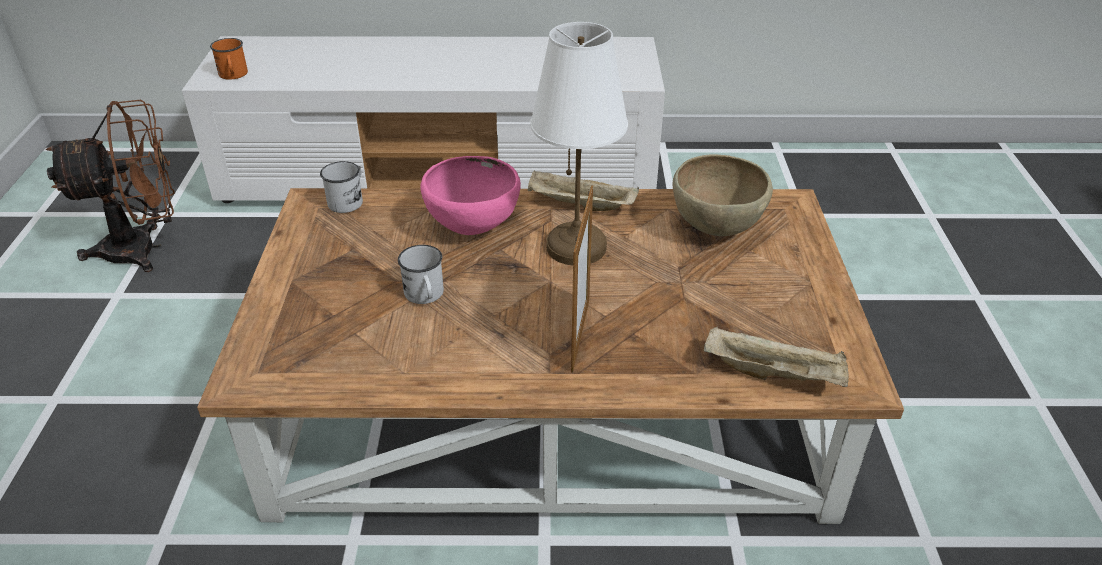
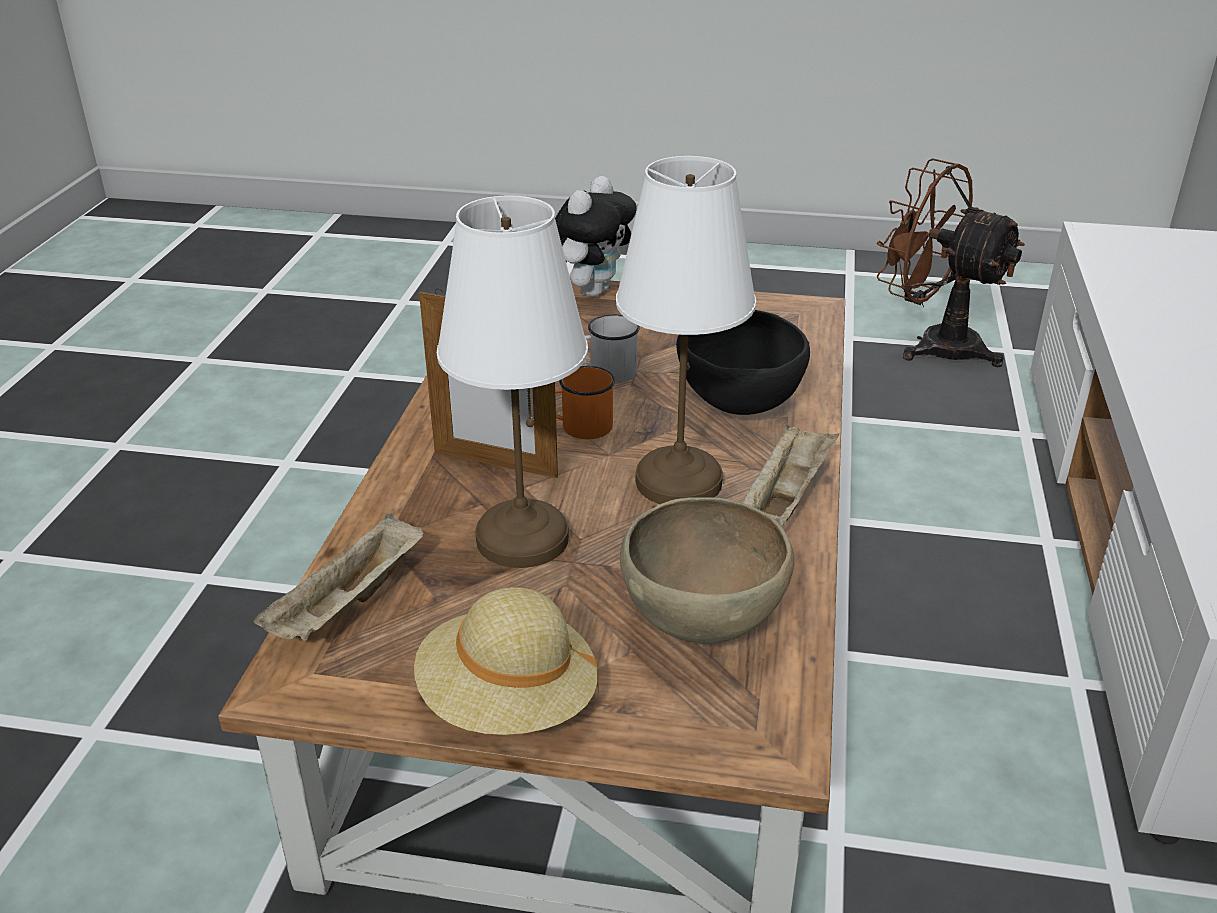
camera: 100 degrees right, 5 degrees down
brown fan [46,99,175,272] -> brown fan turned 135 degrees clockwise [877,158,1025,367]
orange mug [210,38,248,80] -> orange mug moved to [555,366,615,439]
white mug [320,161,363,213] -> none
pink bowl [421,156,521,235] -> black bowl [676,310,810,415]
none -> beige hat [414,587,598,735]
none -> white table lamp [437,195,588,568]
none -> plush toy [555,176,637,297]

